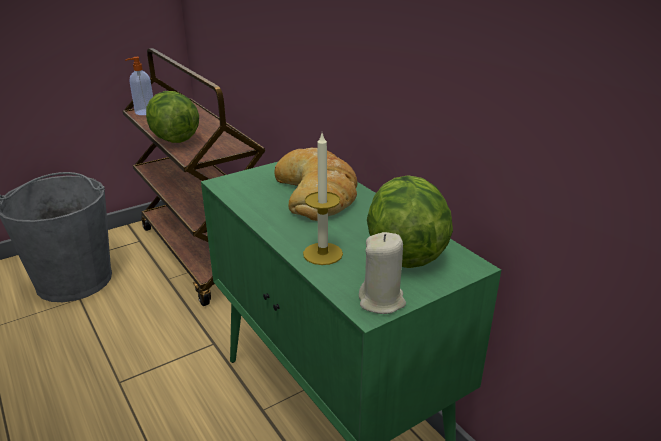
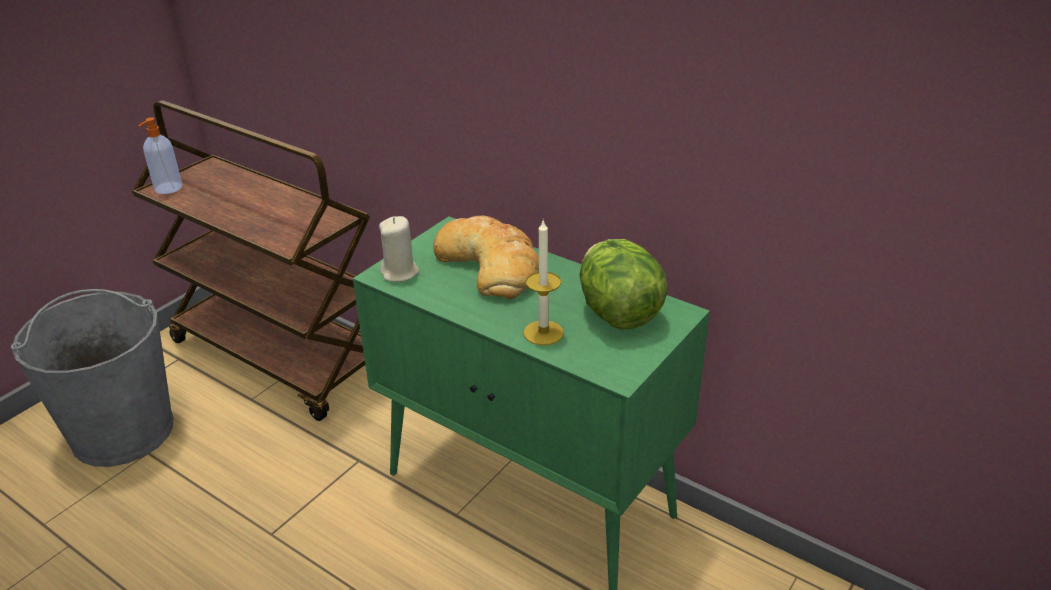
camera: 20 degrees left, 5 degrees up
lettuce [146,91,199,143] -> none
beige candle [359,232,406,314] -> beige candle moved to [379,216,420,282]

